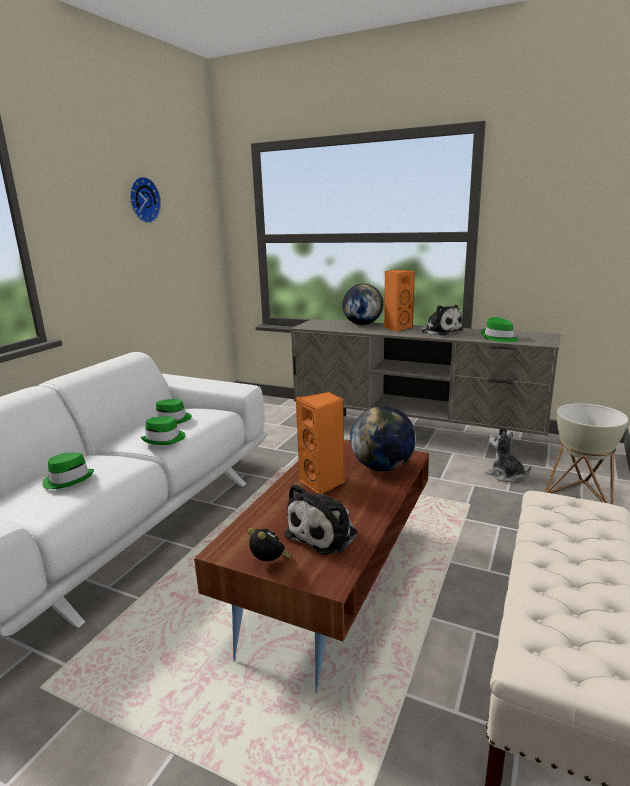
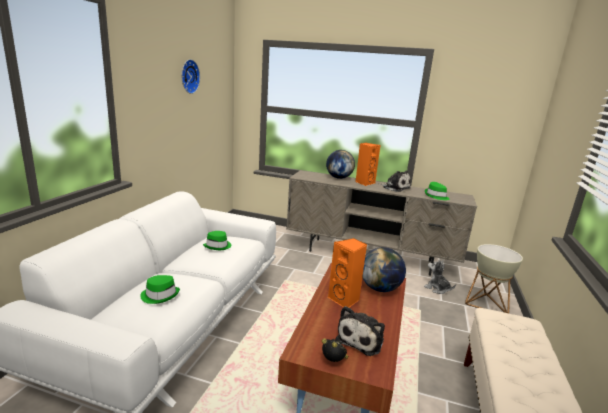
camera: 10 degrees left, 0 degrees up
green hat [141,416,186,445] -> none

